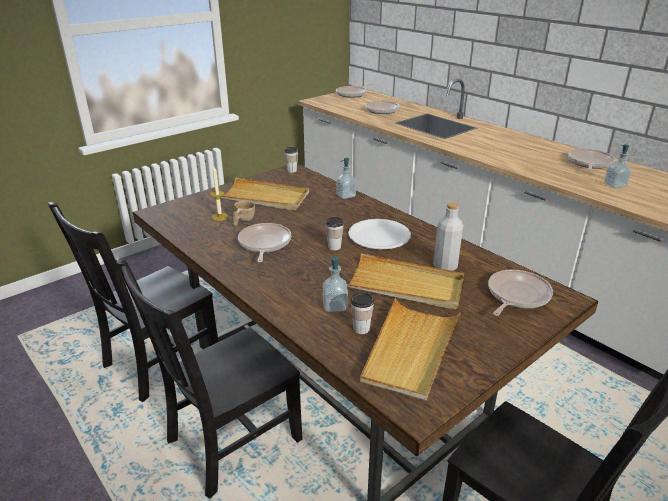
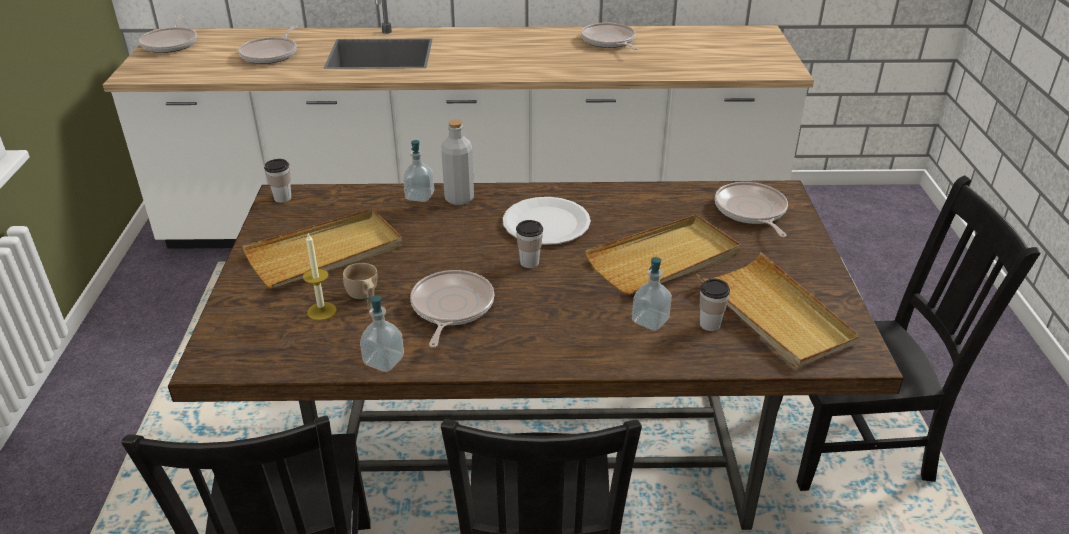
camera: 50 degrees left, 5 degrees up
frying pan [238,223,291,262] -> frying pan turned 60 degrees clockwise [410,270,494,348]
grey bottle [433,202,463,271] -> grey bottle moved to [441,119,474,205]
soap dispenser [604,144,631,188] -> soap dispenser moved to [360,295,404,372]

